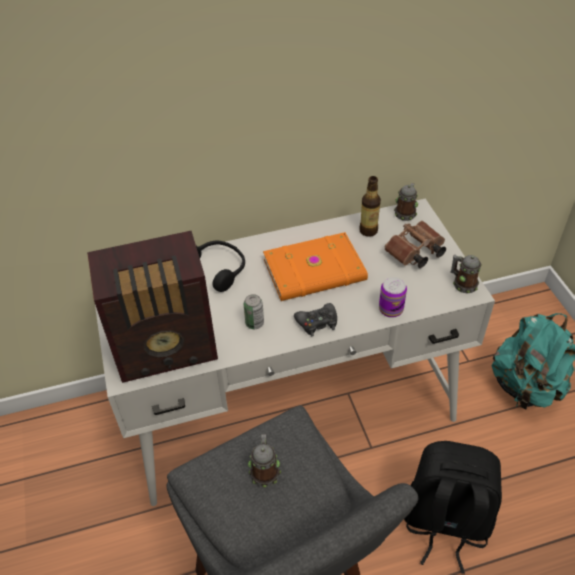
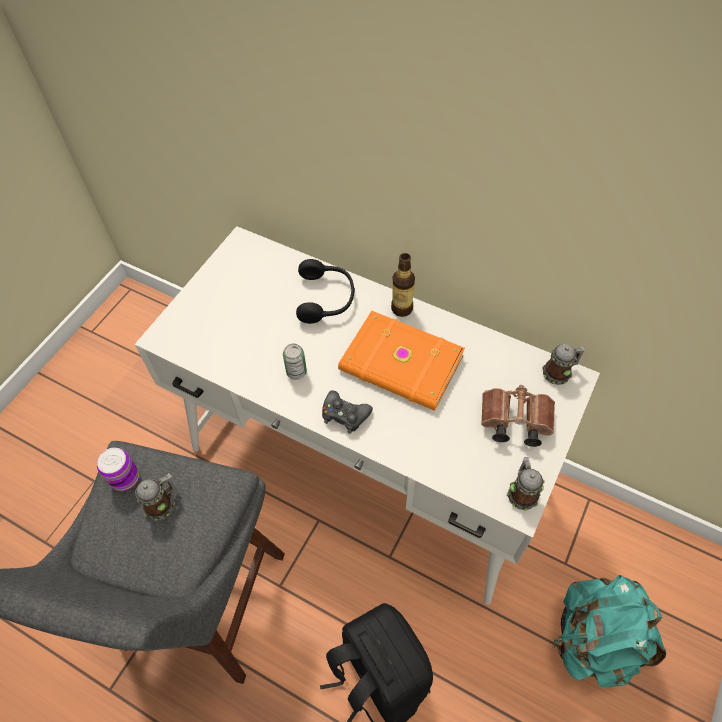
camera: 45 degrees right, 10 degrees up
radio [87,231,218,383] -> none
bottle [359,176,381,237] -> bottle moved to [391,253,415,317]
can [379,277,407,318] -> can moved to [97,448,140,491]

